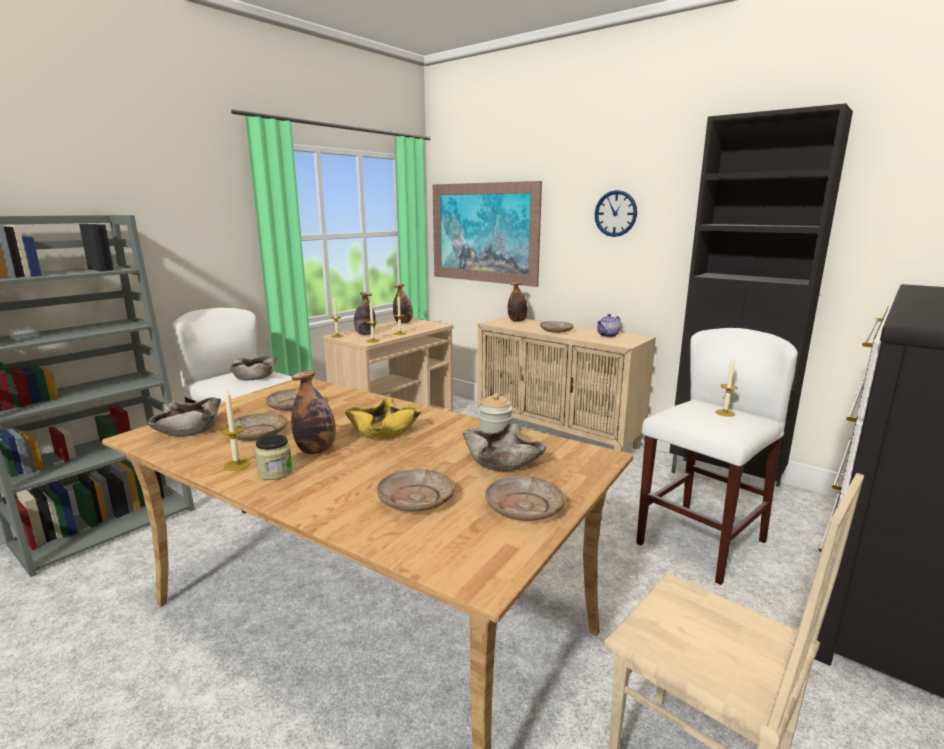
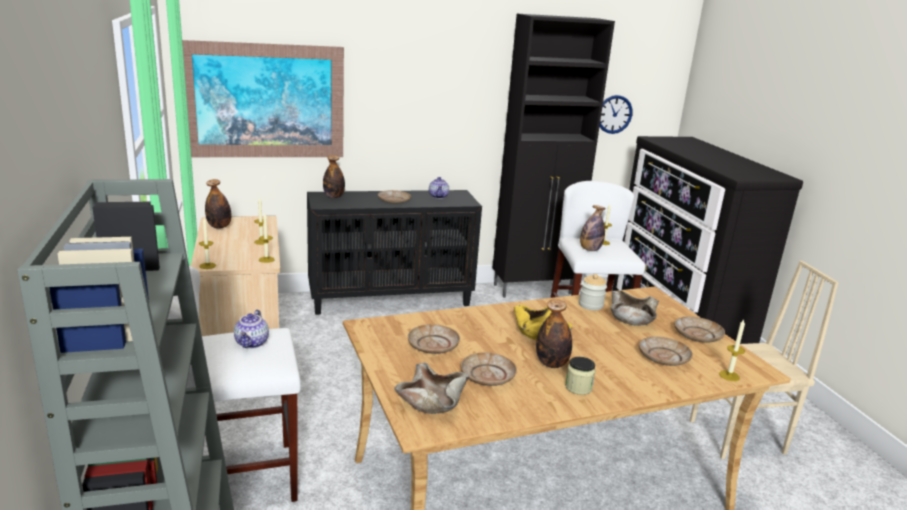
camera: 55 degrees left, 5 degrees up
candle [221,390,250,471] -> candle moved to [719,320,745,381]
beige bowl [229,356,277,380] -> teapot [234,310,269,349]
bottle [354,292,376,335] -> bottle moved to [580,205,605,251]
beige cabinet [478,316,656,452] -> black cabinet [307,190,482,315]
wall clock [595,190,637,237] -> wall clock moved to [600,95,633,134]

